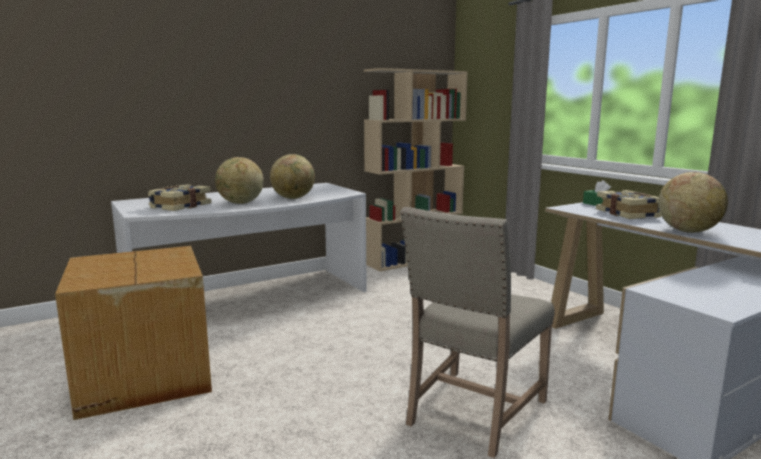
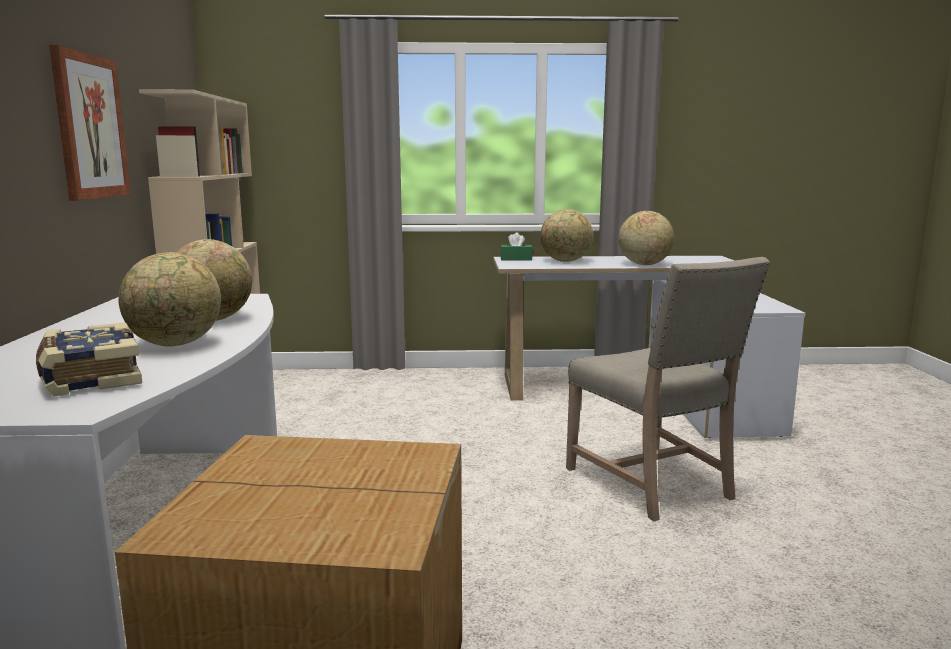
camera: 60 degrees left, 0 degrees up
book [596,190,662,219] -> globe [540,209,593,262]
none -> picture [49,45,131,201]

